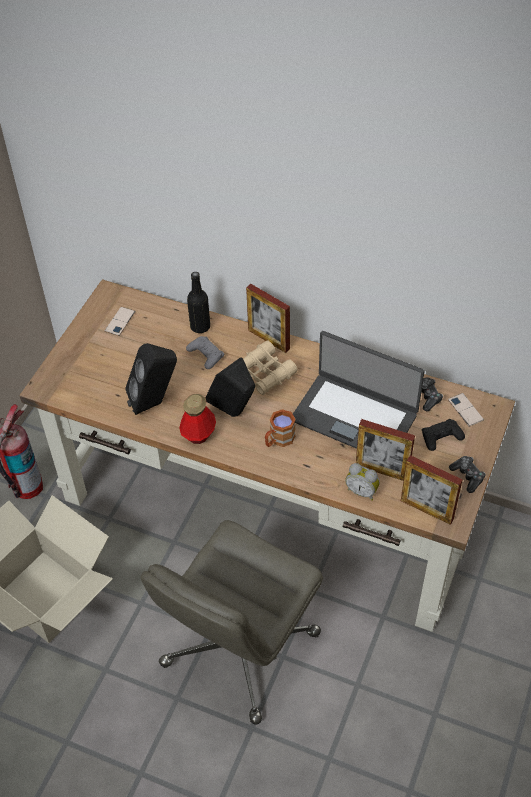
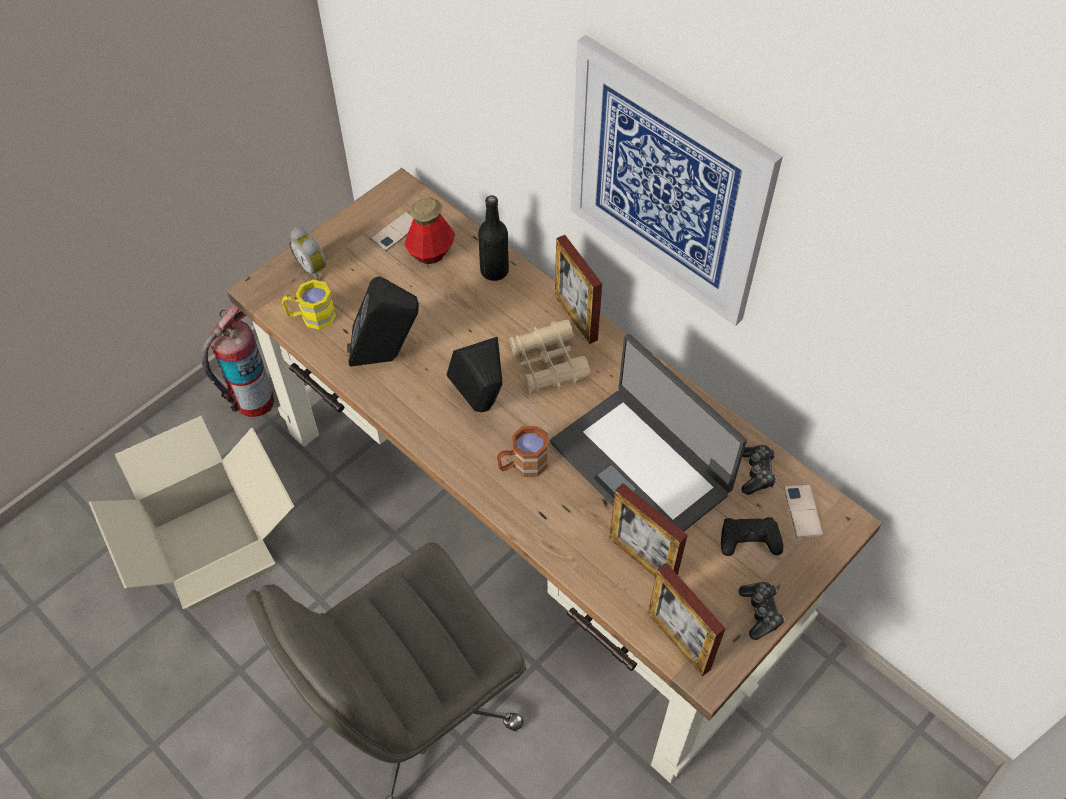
camera: 20 degrees right, 5 degrees up
bottle [179,394,216,444] -> bottle moved to [404,197,455,264]
grey game controller [186,336,224,369] -> none
alarm clock [345,463,380,501] -> alarm clock moved to [289,227,326,281]
none -> yellow mug [282,280,336,330]
none -> picture [571,35,783,326]

